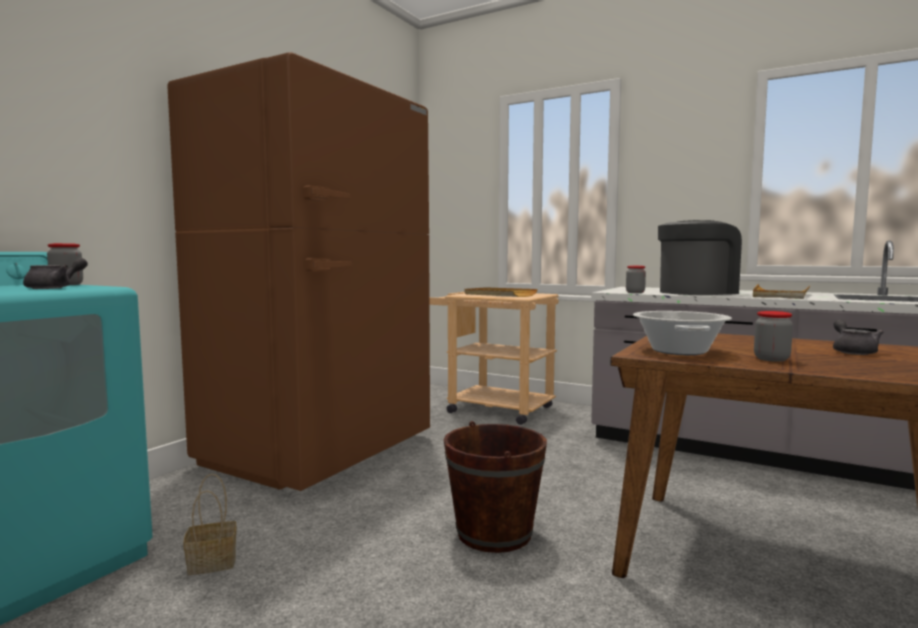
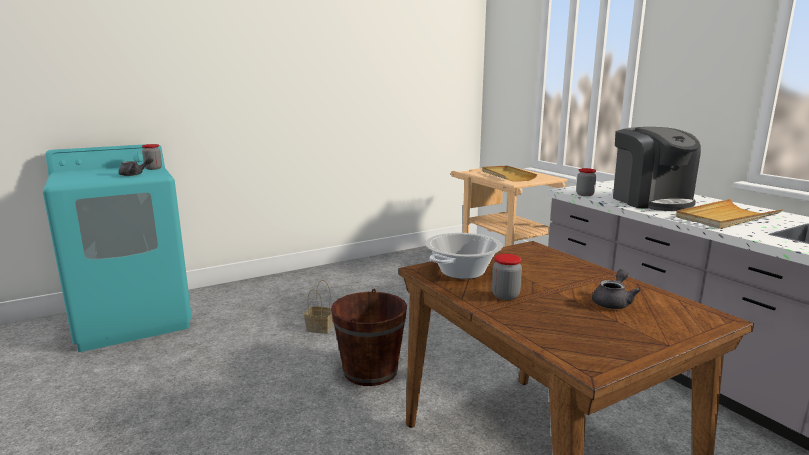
camera: 30 degrees right, 10 degrees up
brown fridge [167,52,430,491] -> none
basket [184,474,237,575] -> basket moved to [304,280,334,334]
coffee machine [658,220,742,295] -> coffee machine turned 75 degrees clockwise [613,127,701,211]

